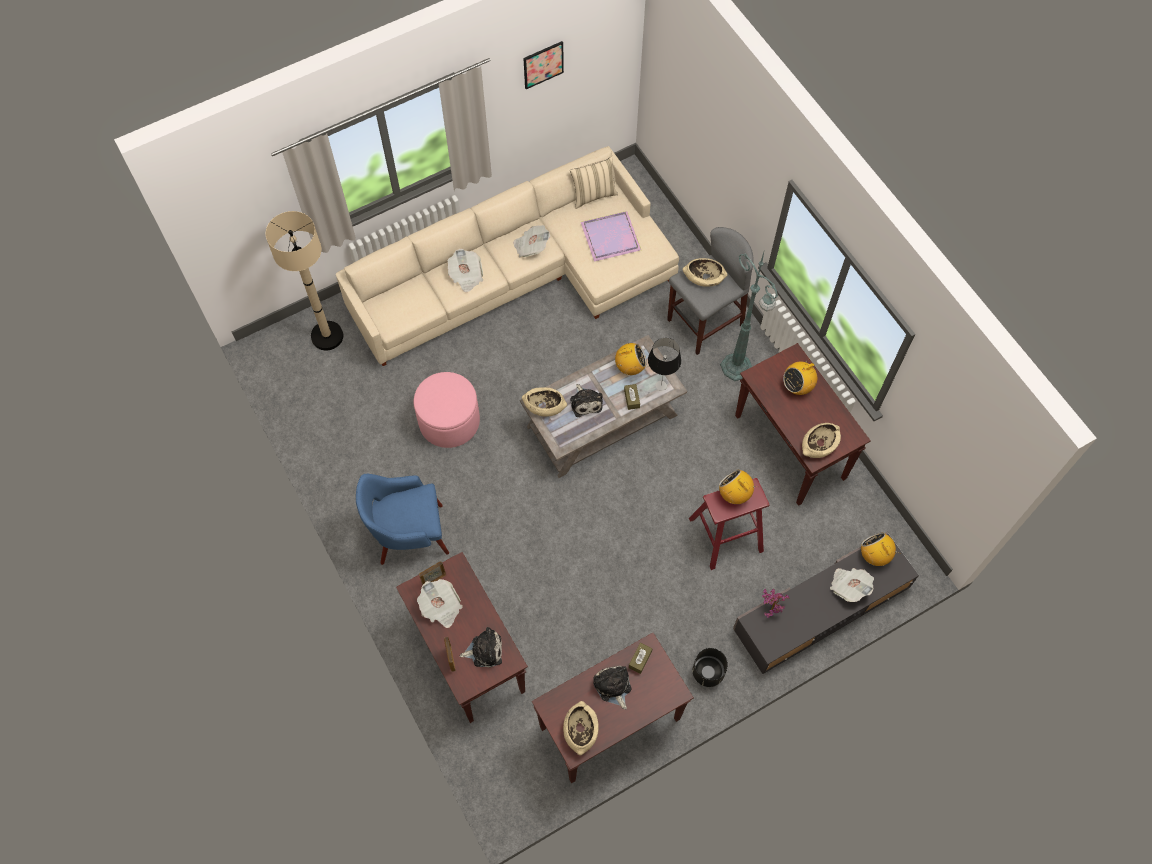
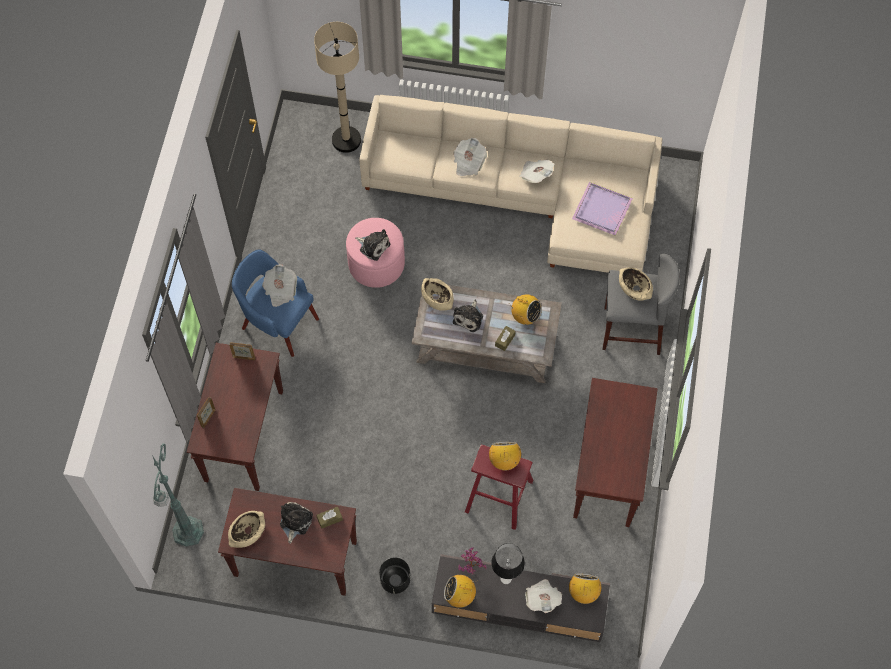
camera: 40 degrees right, 0 degrees up
newspaper [417,579,463,628] -> newspaper moved to [262,264,297,307]
plush toy [460,627,502,667] -> plush toy moved to [355,229,390,261]
picture [523,41,564,89] -> none
beige pillow [570,156,618,209] -> none
table lamp [648,338,681,391] -> table lamp moved to [491,543,525,584]
green floor lamp [720,252,778,381] -> green floor lamp moved to [152,443,204,547]
radio [783,356,817,395] -> radio moved to [444,575,478,608]
beige bowl [802,423,841,458] -> none

